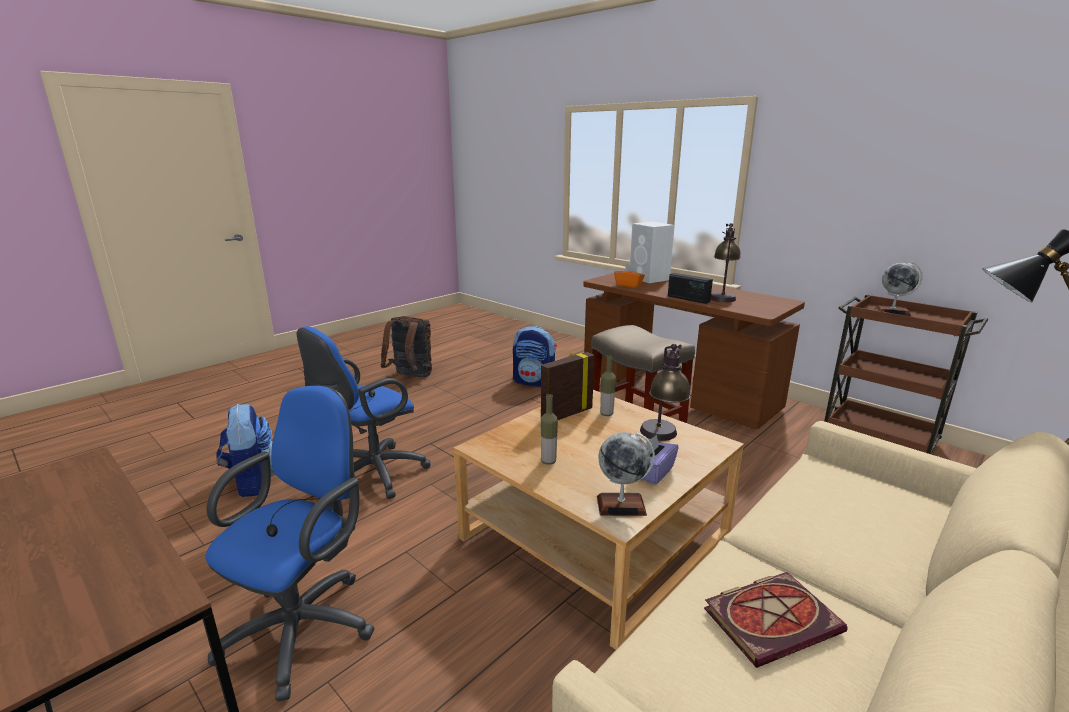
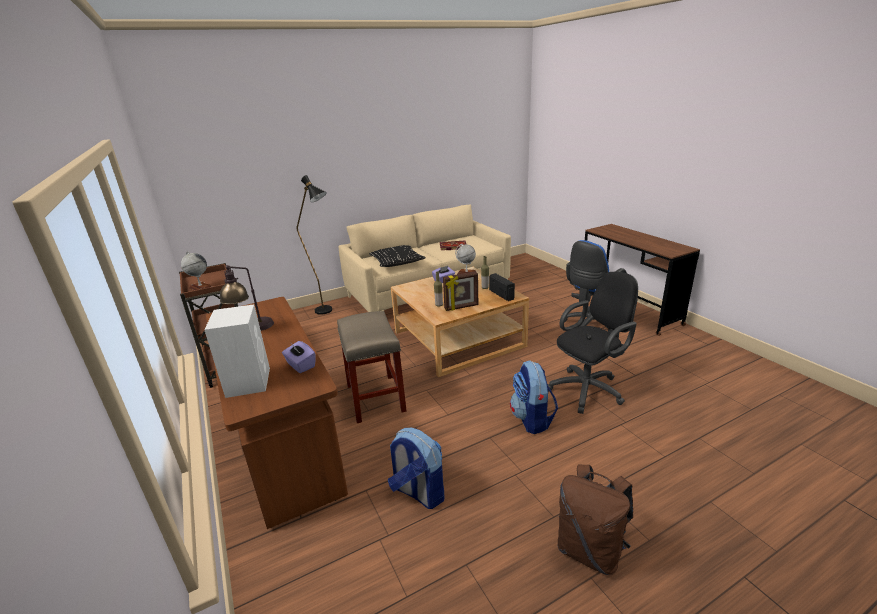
camera: 160 degrees left, 5 degrees up
backpack [216,404,274,497] -> backpack moved to [510,360,558,434]
blue office chair [297,326,431,499] -> black office chair [548,272,638,414]
orange tissue box [614,264,645,288] -> purple tissue box [282,341,316,373]
table lamp [640,344,691,441] -> none
radio [668,273,713,304] -> radio moved to [489,273,515,301]
none -> black pillow [369,245,426,267]

